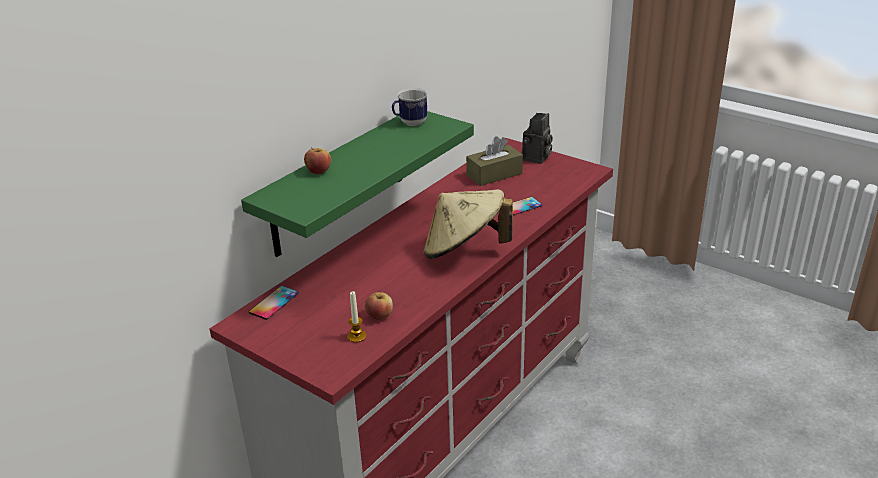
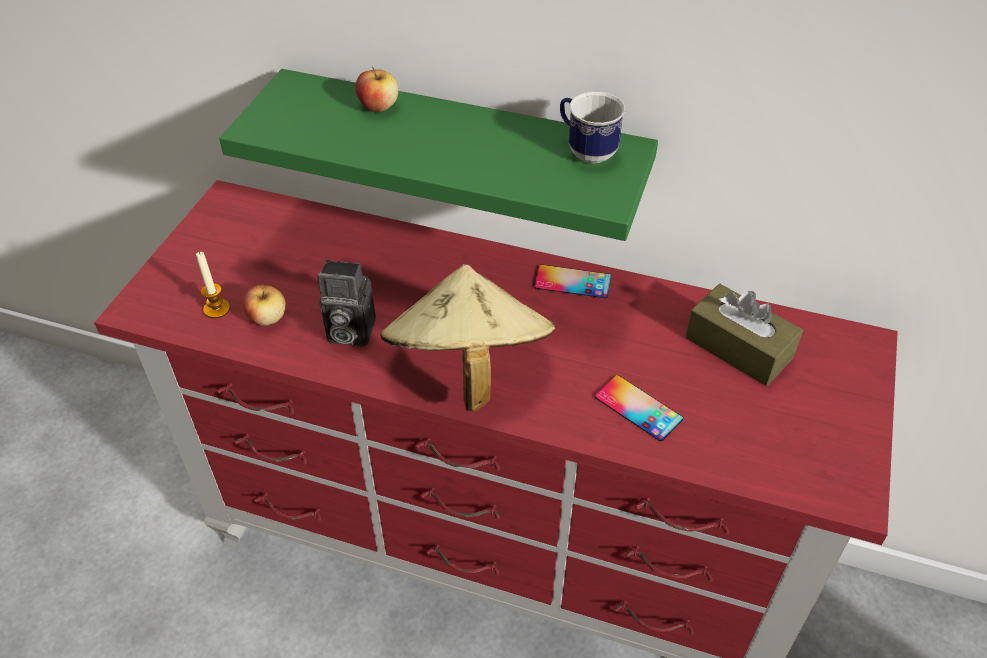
camera: 70 degrees right, 15 degrees up
phone [248,286,299,320] -> phone moved to [534,264,611,298]
camera [522,113,553,164] -> camera moved to [317,260,376,346]

